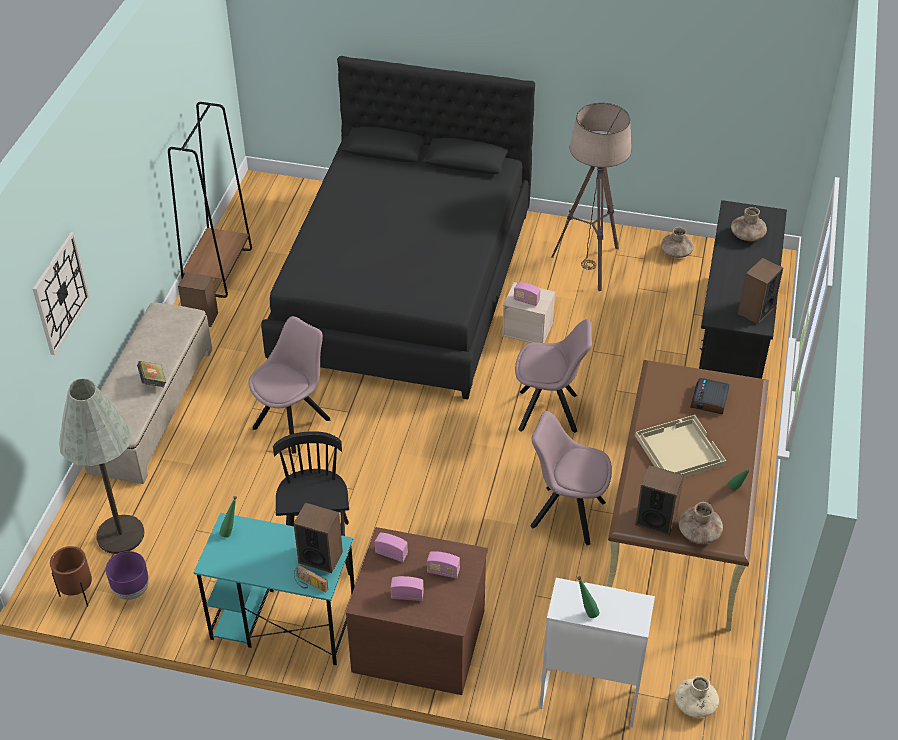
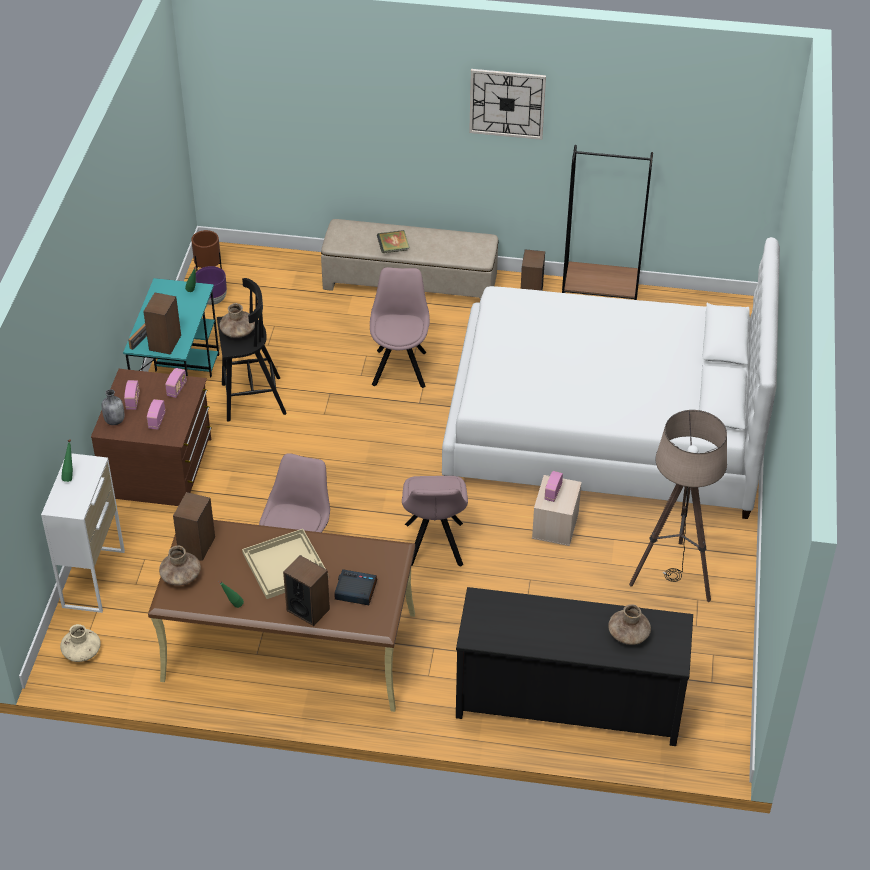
camera: 85 degrees right, 0 degrees up
wall clock [33,232,90,355] -> wall clock moved to [469,69,546,140]
grey floor lamp [59,378,145,554] -> none
pink chair [248,316,330,454] -> pink chair turned 120 degrees counterclockwise [370,267,430,388]
black bed [261,56,535,399] -> white bed [442,237,780,519]
brown vase [661,227,694,258] -> brown vase moved to [219,303,255,338]
speaker [738,258,783,324] -> speaker moved to [283,555,330,626]
none -> grey bottle [102,389,124,425]

